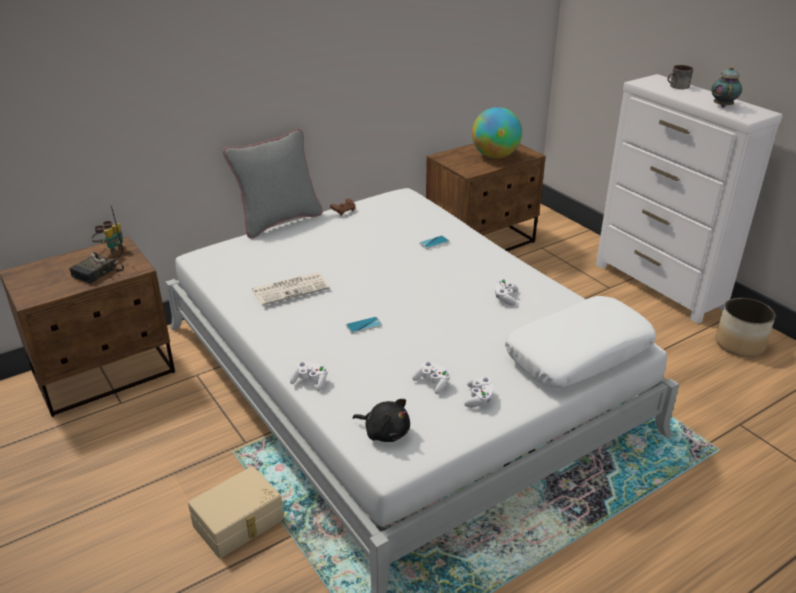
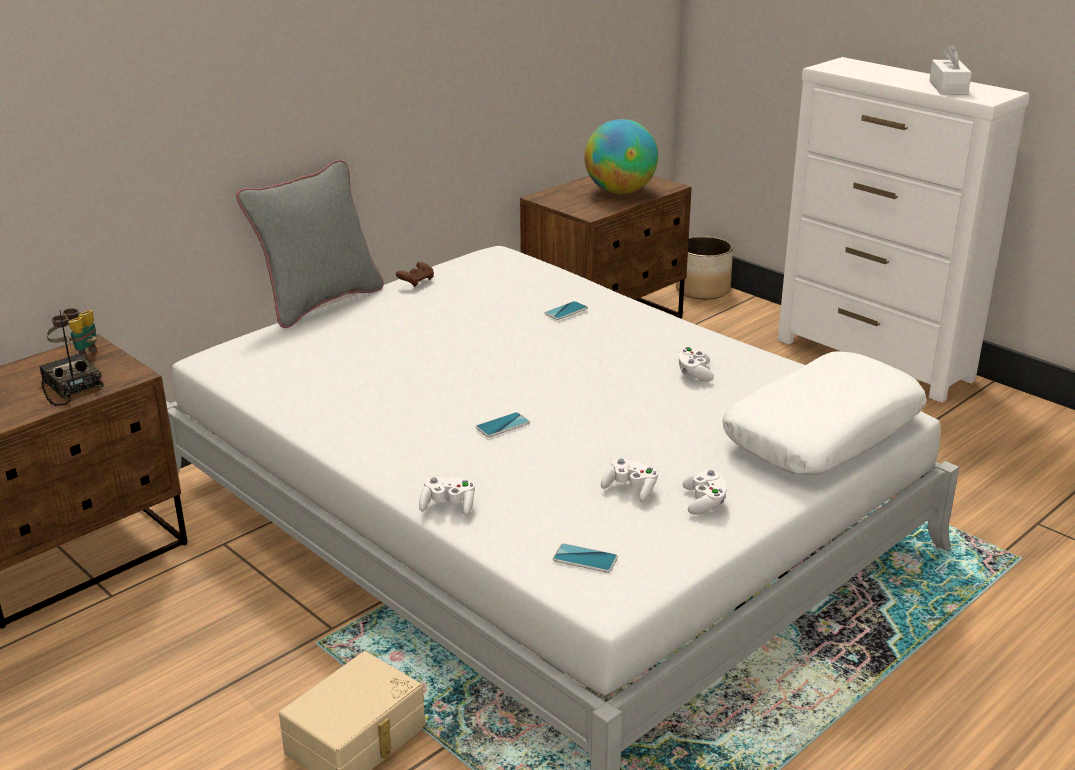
camera: 10 degrees left, 5 degrees down
radio [69,206,124,284] -> radio turned 120 degrees clockwise [39,310,104,406]
newspaper [252,272,330,306] -> none
black plush toy [353,399,410,442] -> phone [553,544,618,573]
mug [668,65,693,89] -> none
teapot [711,66,742,108] -> white tissue box [929,43,972,95]
planter [715,298,776,357] -> planter moved to [676,236,733,300]

